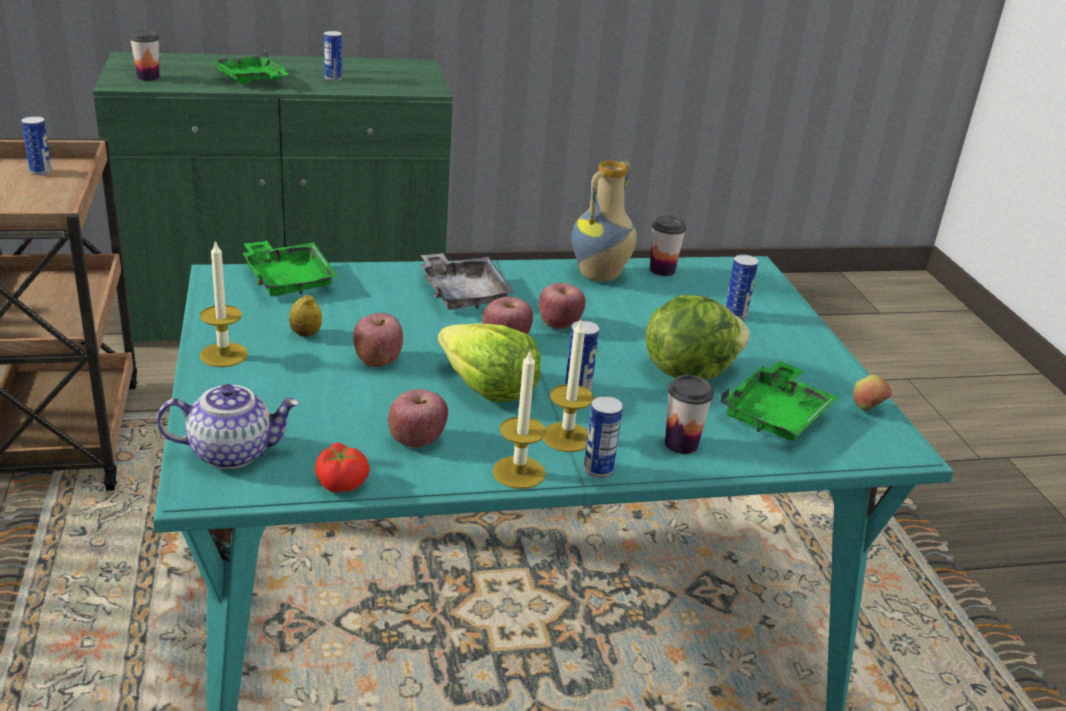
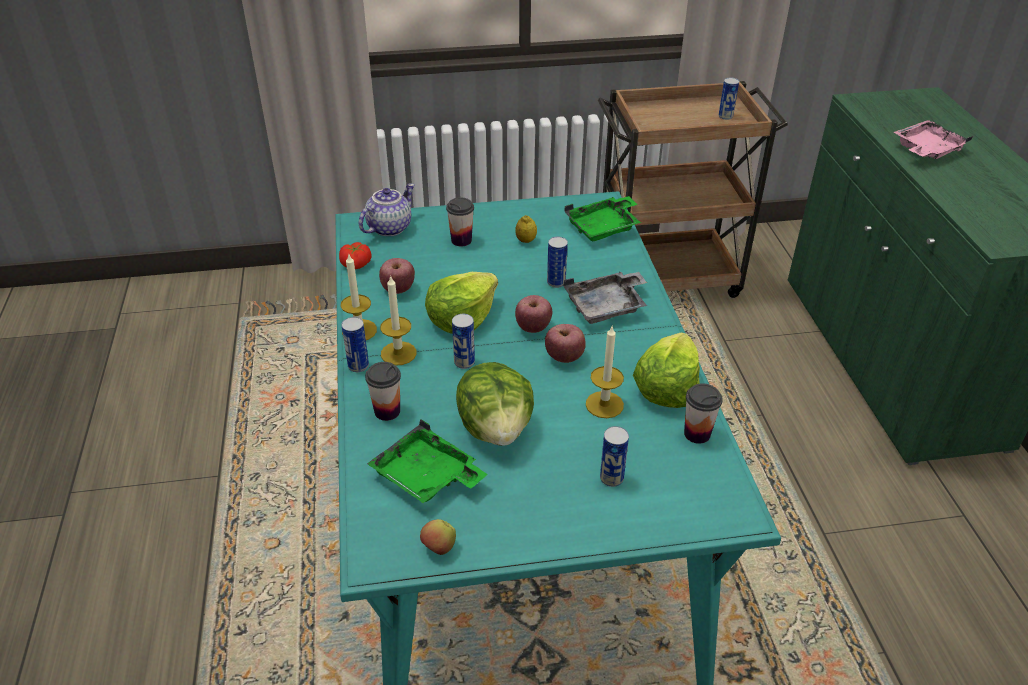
camera: 95 degrees right, 10 degrees up
cup [129,30,159,81] -> cup moved to [446,197,474,246]
teapot [156,384,300,469] -> teapot turned 135 degrees counterclockwise [359,183,415,236]
candle [200,239,248,367] -> candle moved to [586,326,624,418]
green tray [212,50,290,84] -> pink tray [894,120,972,159]
can [324,31,342,81] -> can moved to [547,237,568,288]
apple [353,313,403,367] -> none
vase [571,161,637,282] -> lettuce [633,332,700,408]

